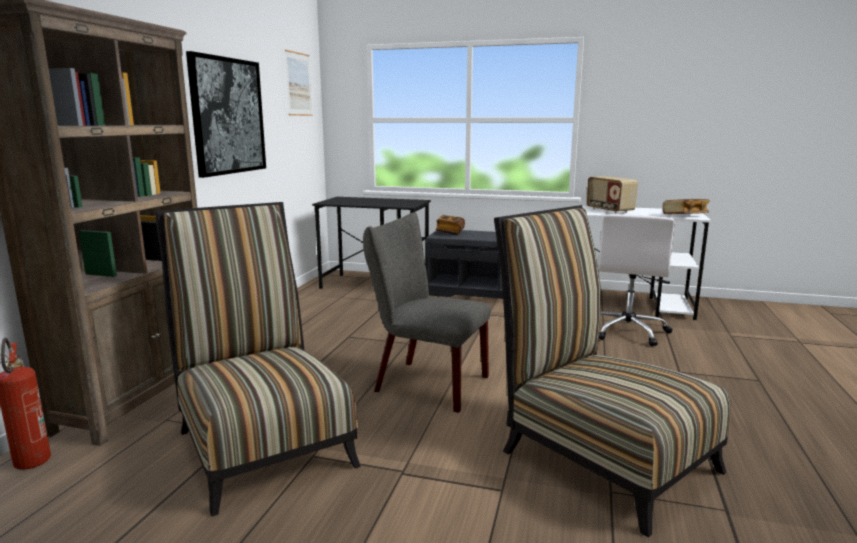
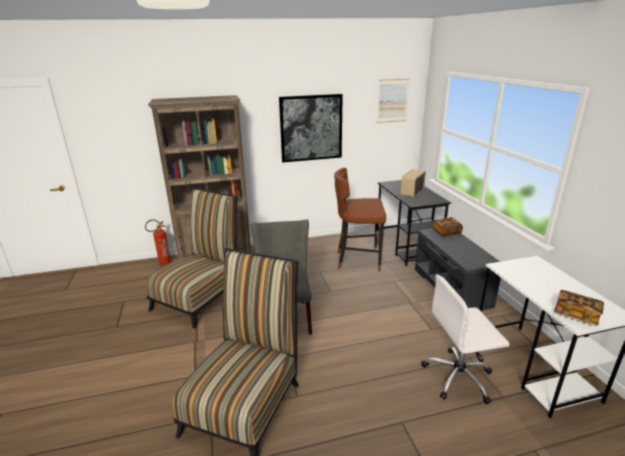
camera: 60 degrees right, 10 degrees up
radio [587,176,638,213] -> radio moved to [401,169,426,198]
none -> brown stool [334,168,386,271]

